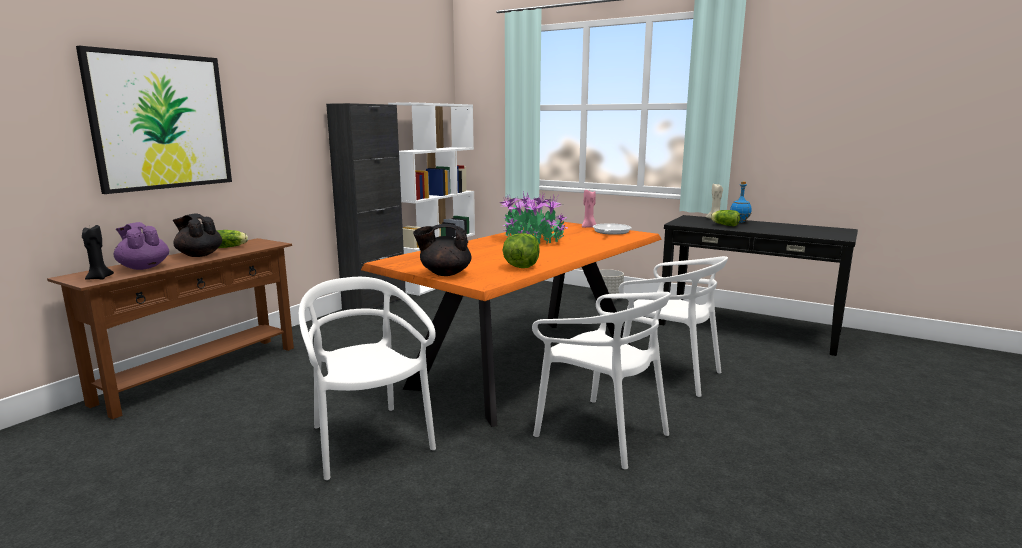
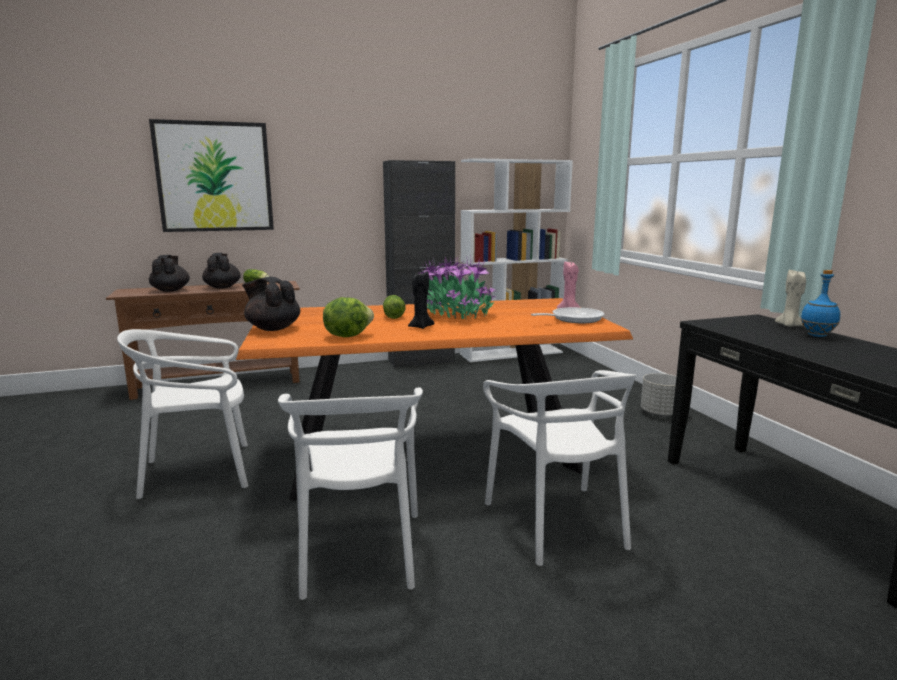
camera: 40 degrees right, 0 degrees up
black candle [82,225,114,280] -> black candle moved to [408,271,435,329]
purple teapot [114,222,169,270] -> black teapot [149,255,190,292]
white chair [299,277,436,480] -> white chair turned 120 degrees counterclockwise [117,329,248,499]
lettuce [710,210,740,226] -> lettuce moved to [383,295,405,319]

